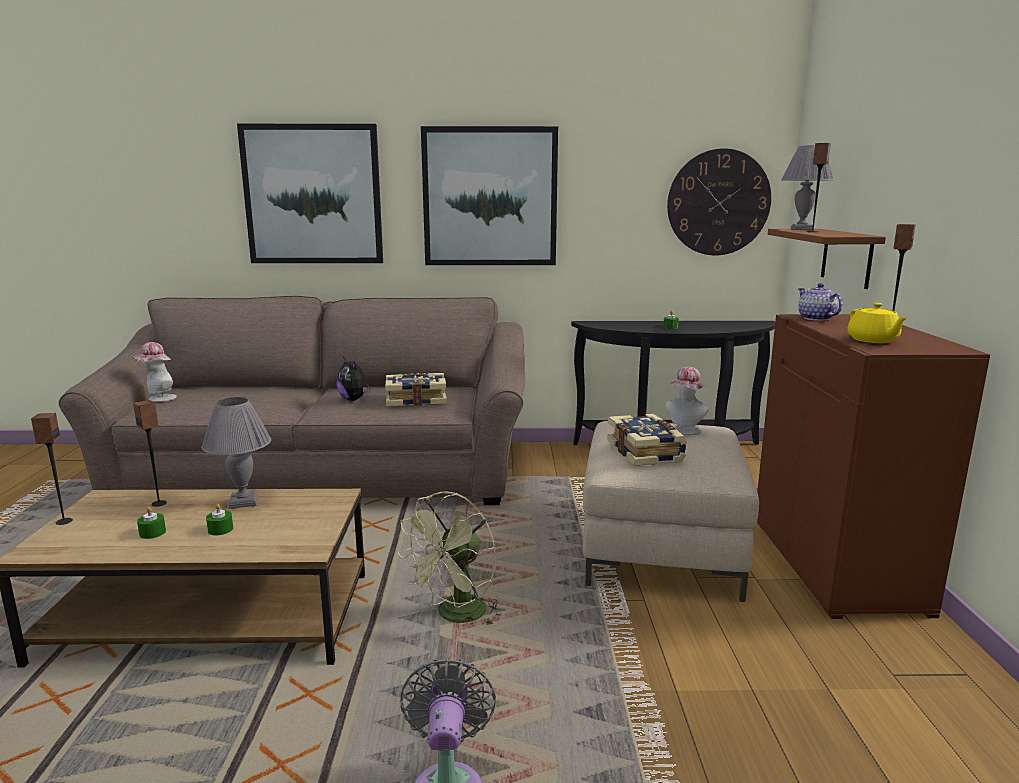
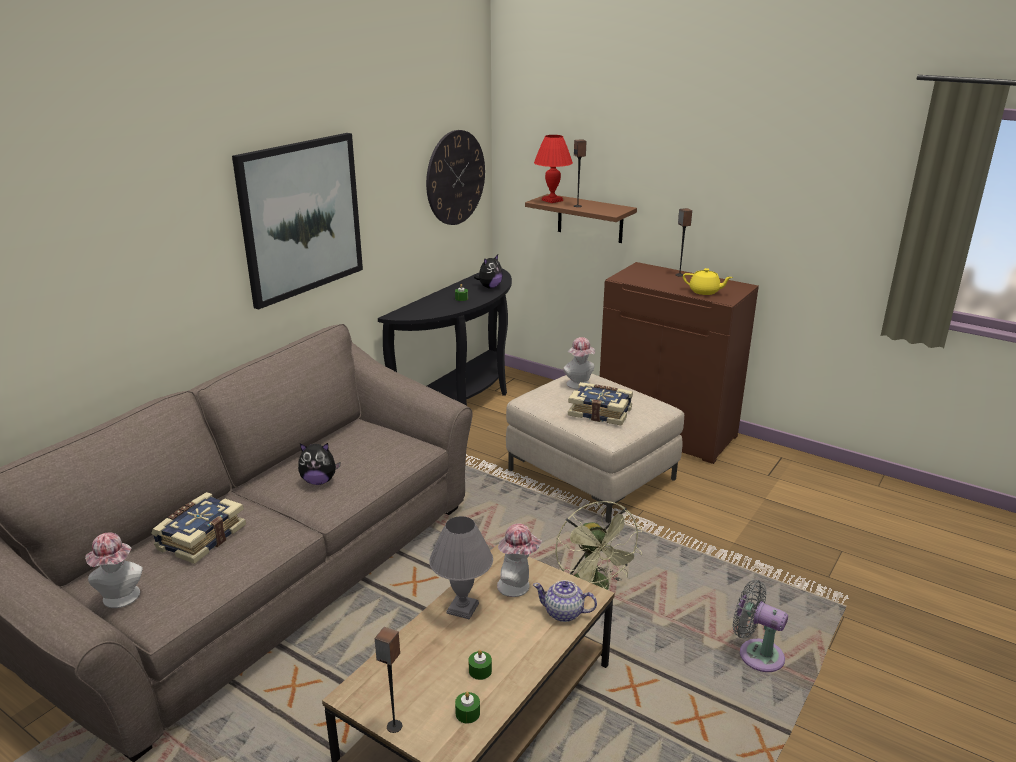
camera: 55 degrees left, 10 degrees up
speaker [133,400,167,507] -> none
green candle [206,504,233,536] -> green candle moved to [455,691,480,723]
picture [237,124,383,263] -> none
book [385,373,447,407] -> book moved to [151,492,246,564]
grey table lamp [782,145,834,230] -> red table lamp [534,135,573,203]
teapot [798,283,843,321] -> teapot moved to [533,580,597,622]
none -> plush toy [474,255,503,289]
none -> hat [497,524,542,597]

